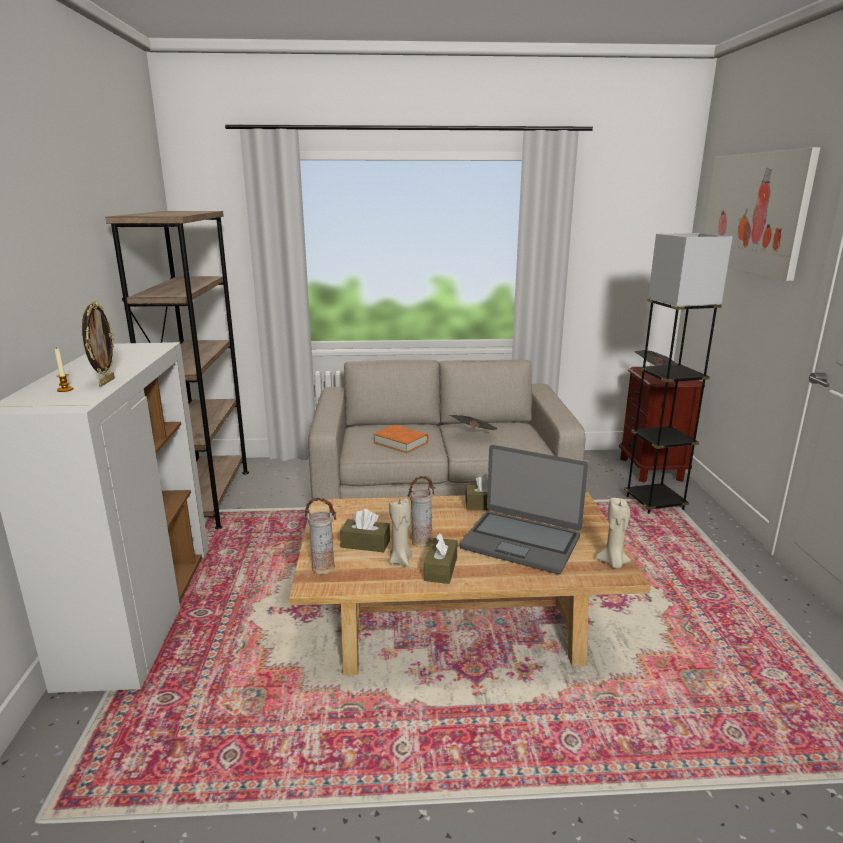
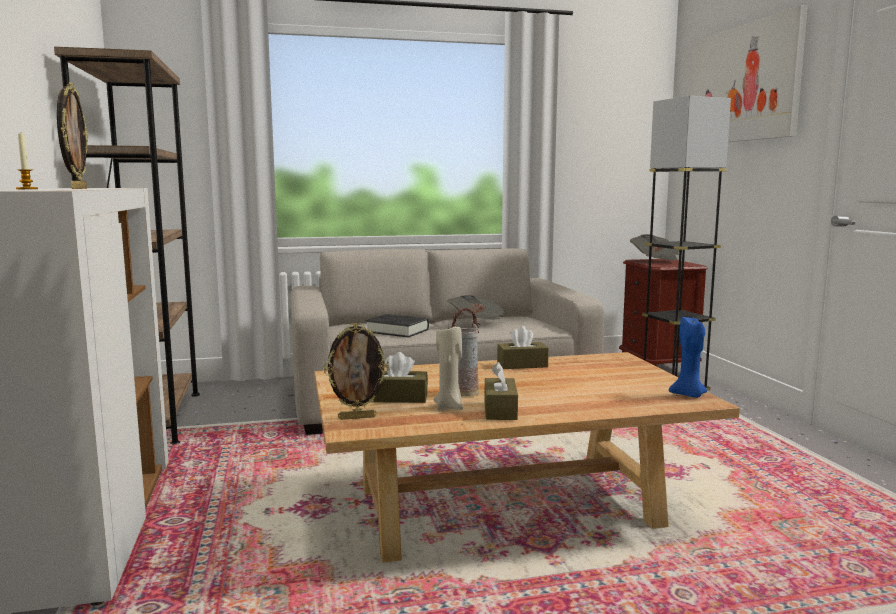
camera: 10 degrees left, 10 degrees down
vase [305,497,336,574] -> picture frame [324,323,389,420]
orange book [373,425,429,453] -> black book [365,314,429,337]
laptop [459,445,588,574] -> none
beige candle [596,498,631,569] -> blue candle [669,317,707,398]

